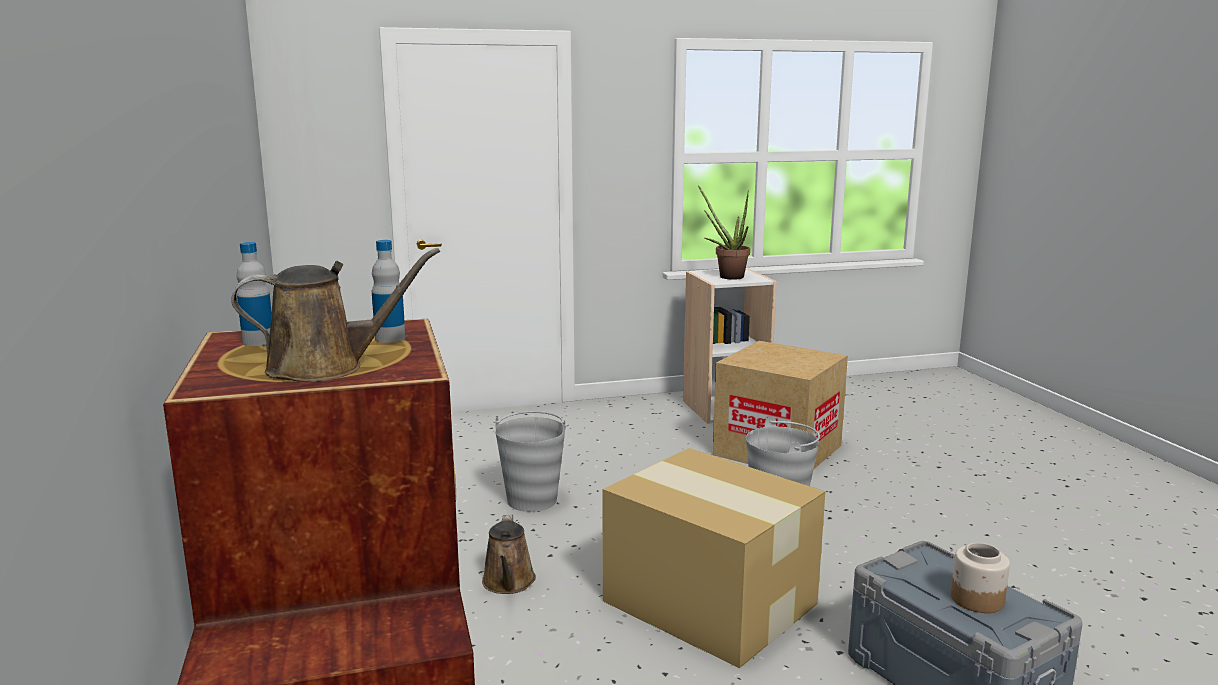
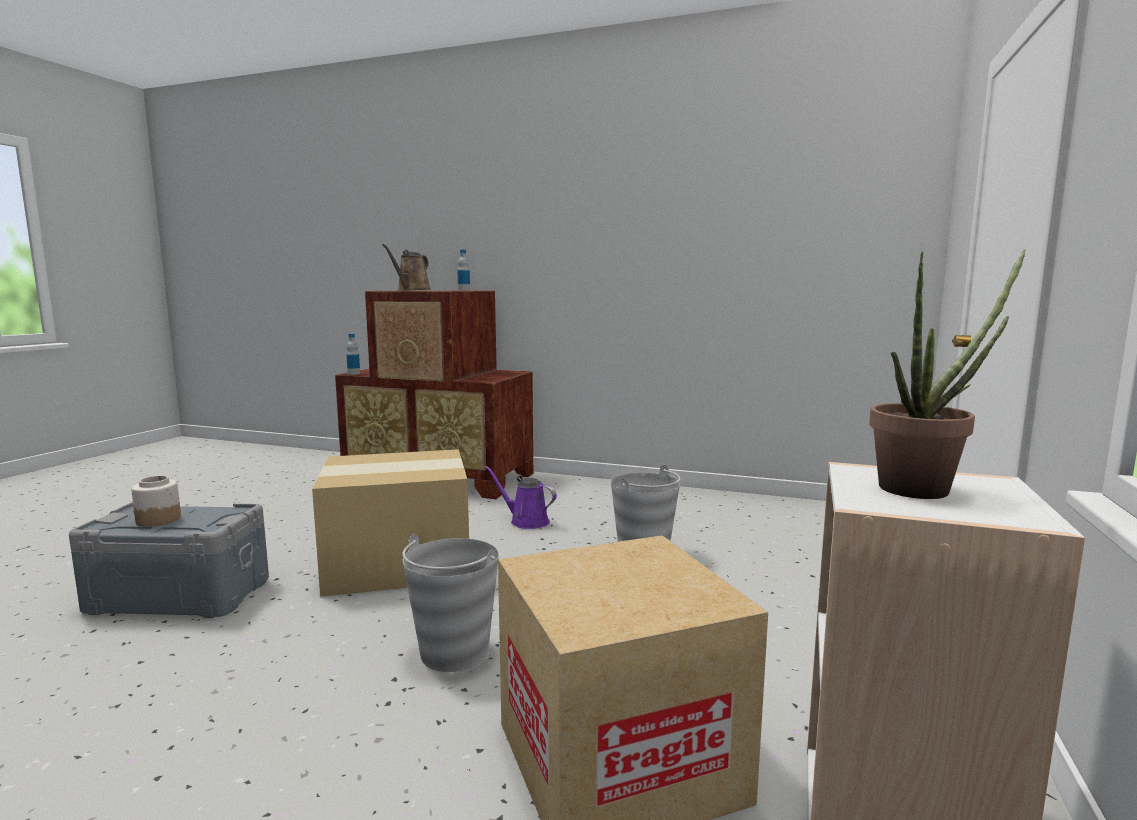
camera: 125 degrees right, 5 degrees down
bottle [372,240,406,343] -> bottle moved to [346,334,360,375]
brown watering can [482,514,536,594] -> purple watering can [485,466,557,529]

